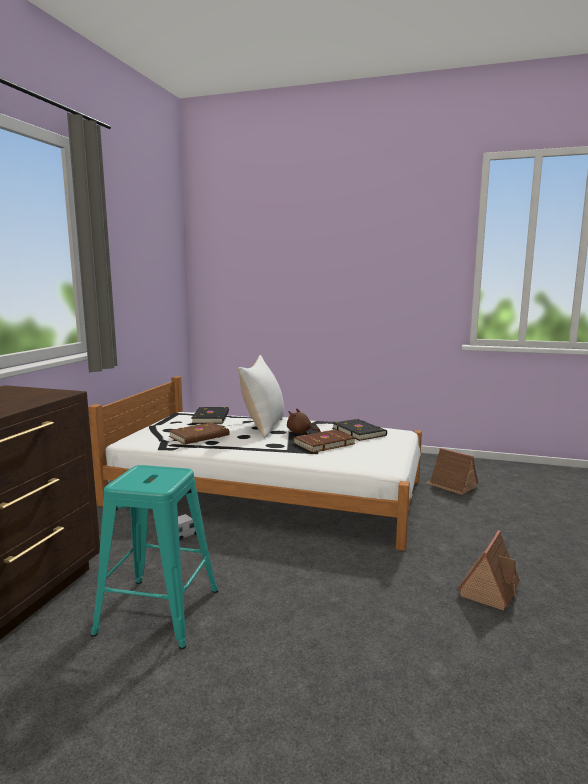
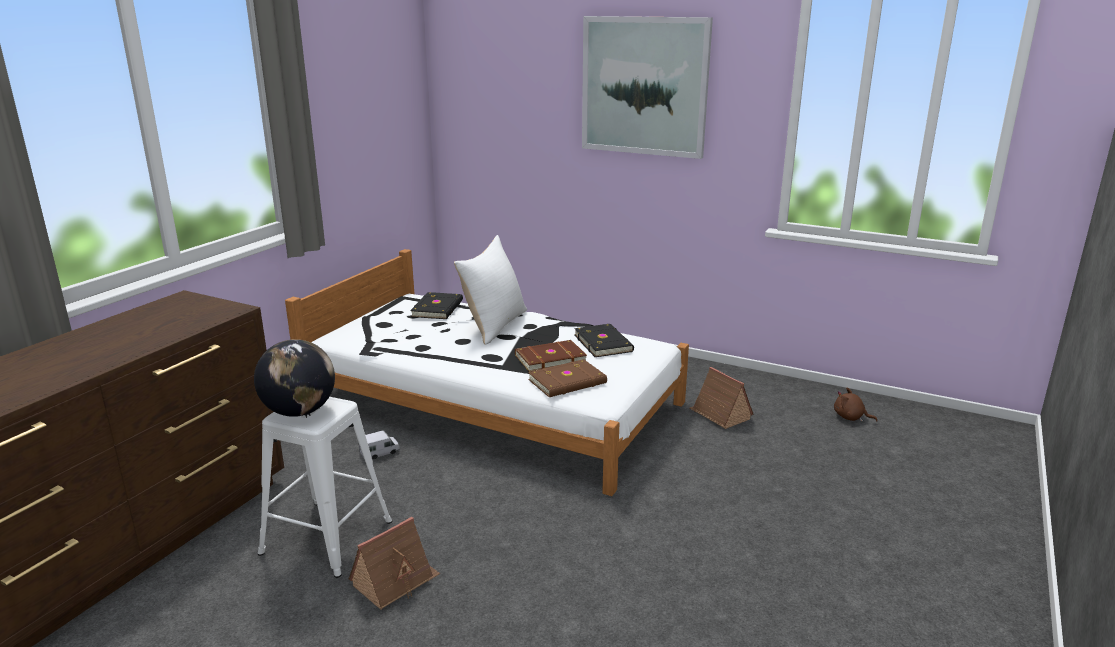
camera: 10 degrees right, 10 degrees up
turquoise stool [91,465,218,649] -> white stool [257,397,392,578]
brown book [169,422,230,445] -> brown book moved to [528,359,607,397]
brown plush toy [287,408,321,434] -> brown plush toy moved to [834,388,878,422]
toy house [457,530,520,611] -> toy house moved to [348,517,440,610]
none -> globe [254,339,335,417]
none -> picture [582,16,713,159]

